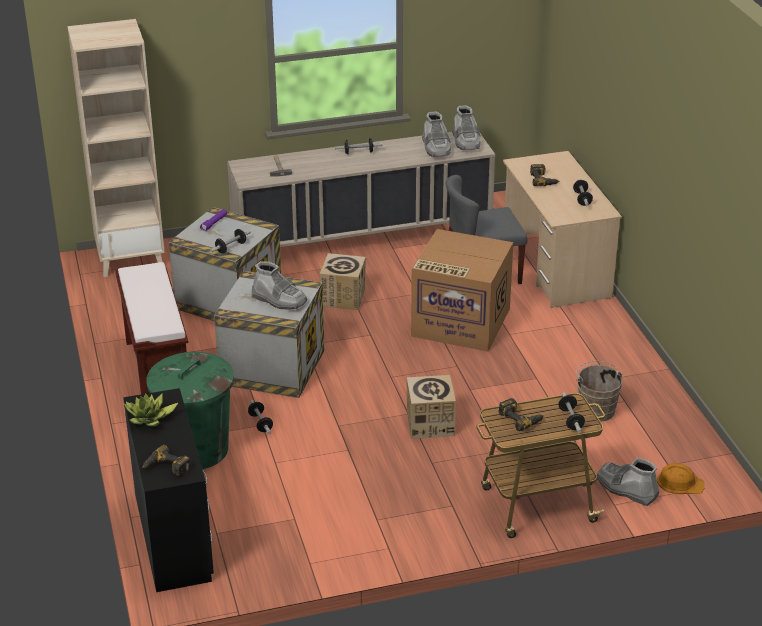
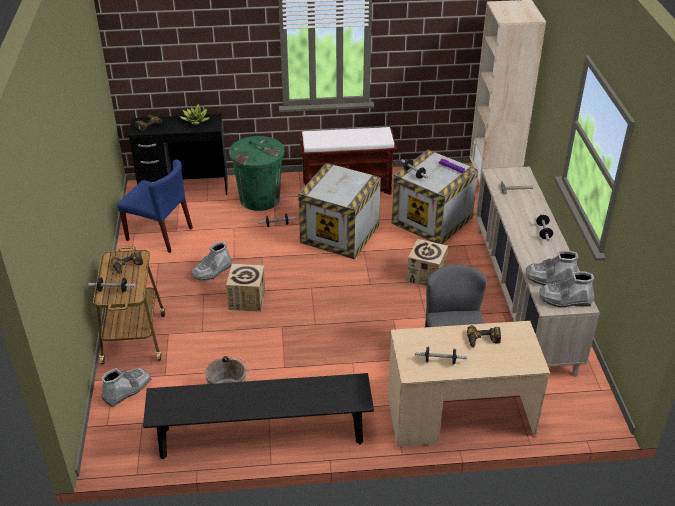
camera: 100 degrees right, 5 degrees up
grey boot [252,261,308,310] -> grey boot moved to [191,241,233,281]
cardboard box [411,229,513,352] -> none
orange hard hat [657,463,705,494] -> none
none -> blue chair [117,159,193,253]
none -> black bench [143,373,374,459]

